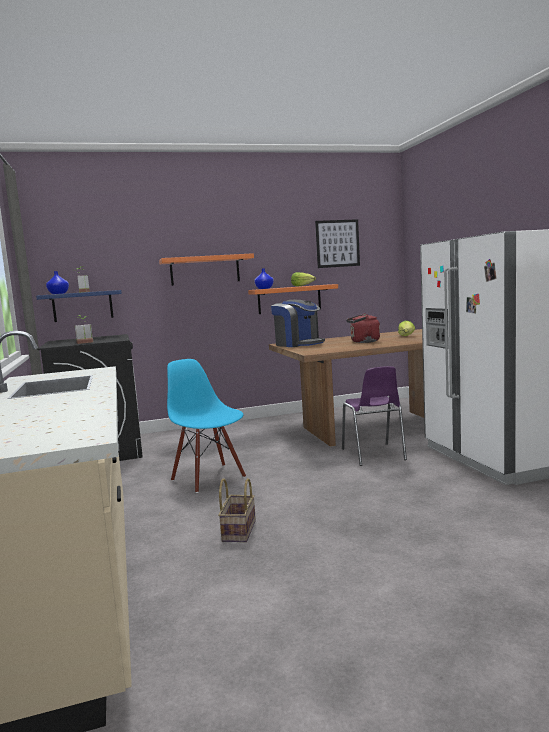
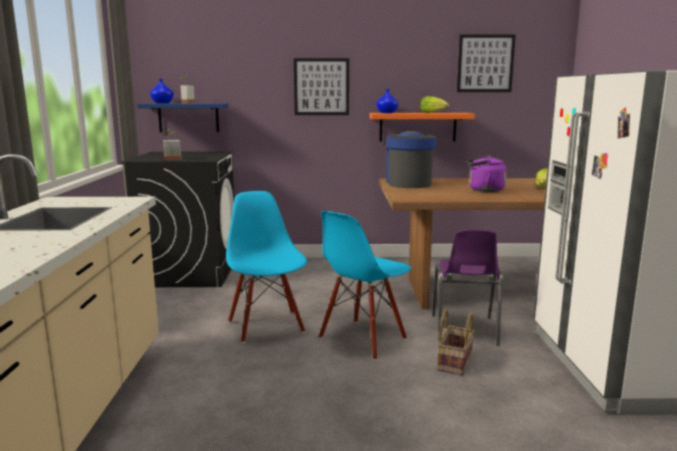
camera: 15 degrees right, 5 degrees up
orange shelf [159,253,254,286] -> picture [294,58,349,115]
basket [218,478,256,542] -> basket moved to [437,309,474,376]
coffee machine [271,300,325,347] -> coffee machine turned 150 degrees counterclockwise [386,131,437,188]
red kettle [346,313,380,343] -> purple kettle [467,156,507,192]
none -> blue chair [319,211,412,360]

